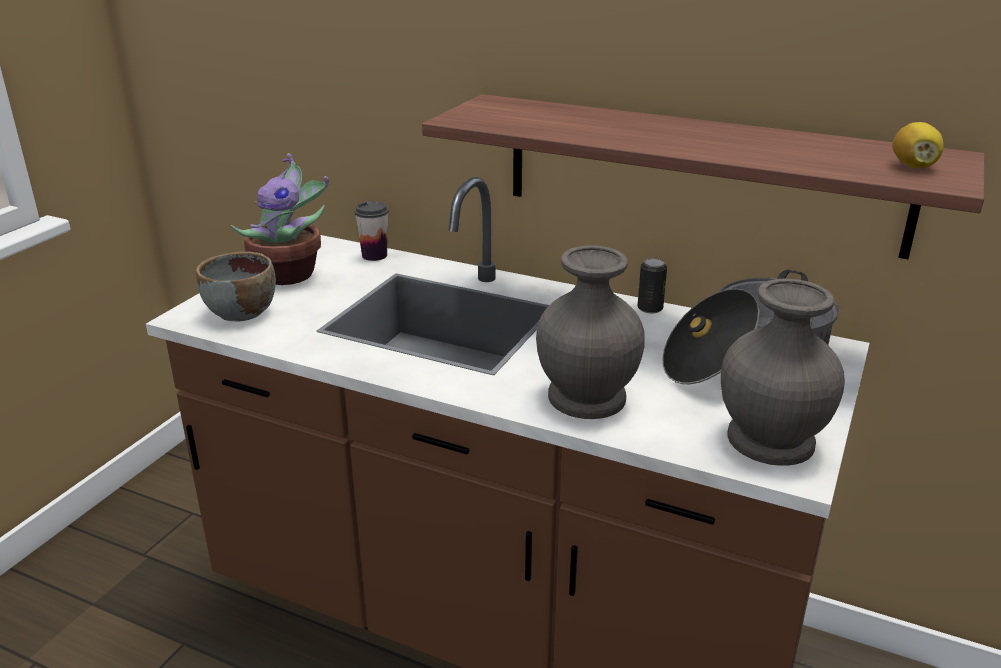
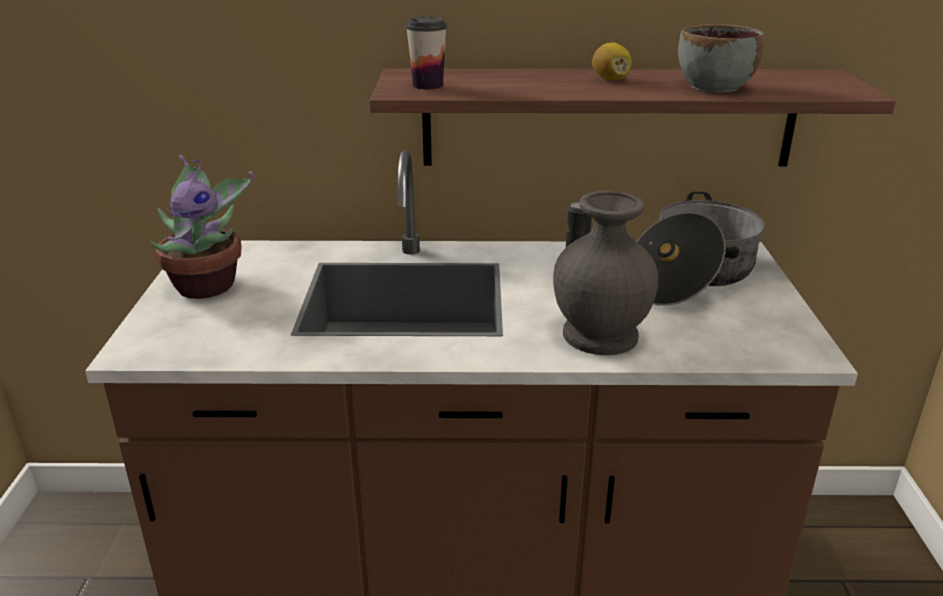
camera: 25 degrees left, 0 degrees up
grey bowl [196,252,276,321] -> grey bowl moved to [678,24,765,93]
cup [354,201,389,261] -> cup moved to [406,16,447,90]
grey vase [721,279,845,466] -> none
lemon [892,122,944,168] -> lemon moved to [592,43,632,80]

